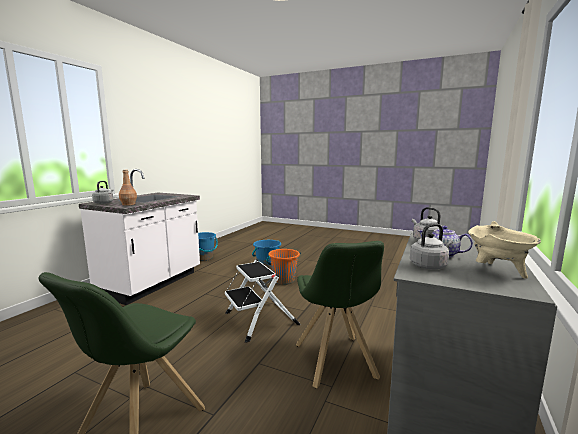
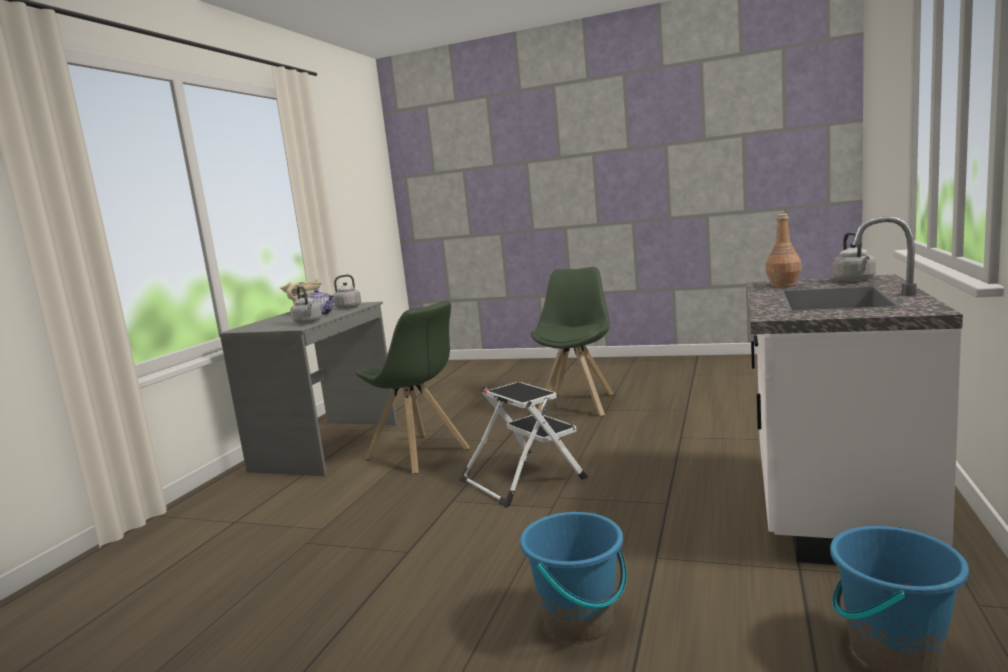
camera: 175 degrees right, 0 degrees up
orange bucket [266,249,300,285] -> none
green chair [296,241,384,388] -> green chair turned 150 degrees clockwise [355,301,469,474]

